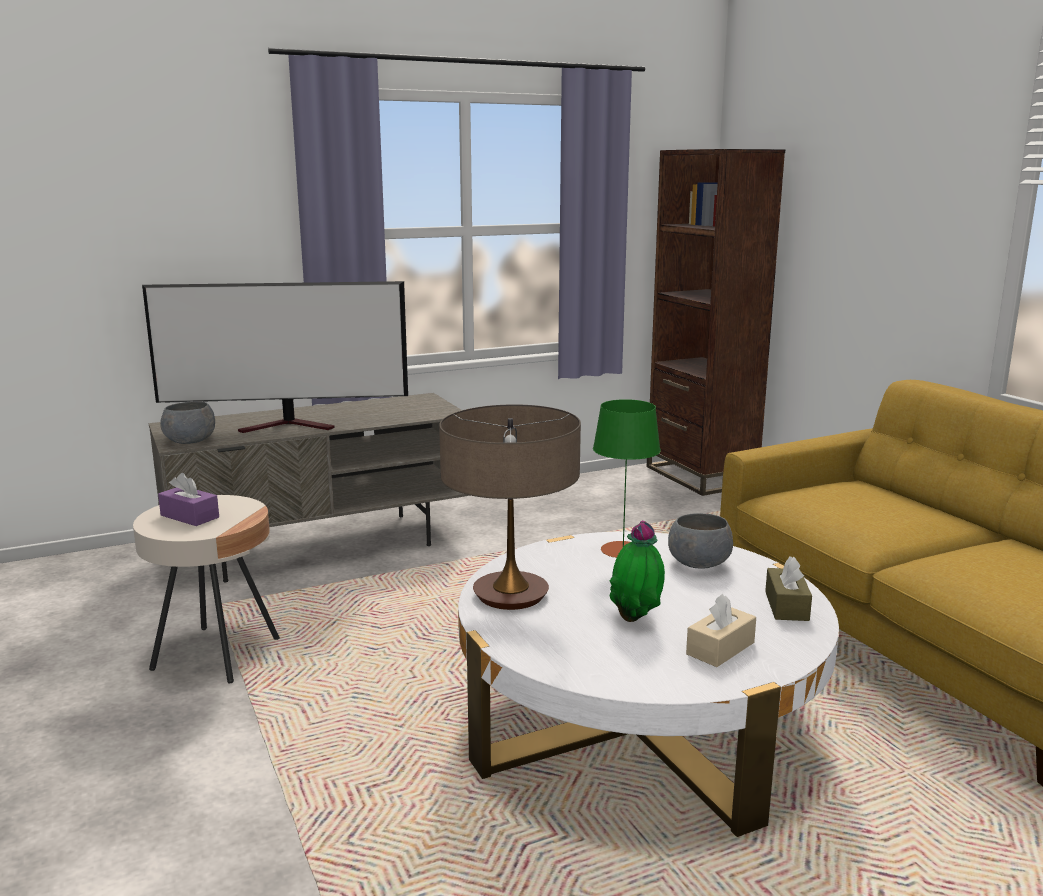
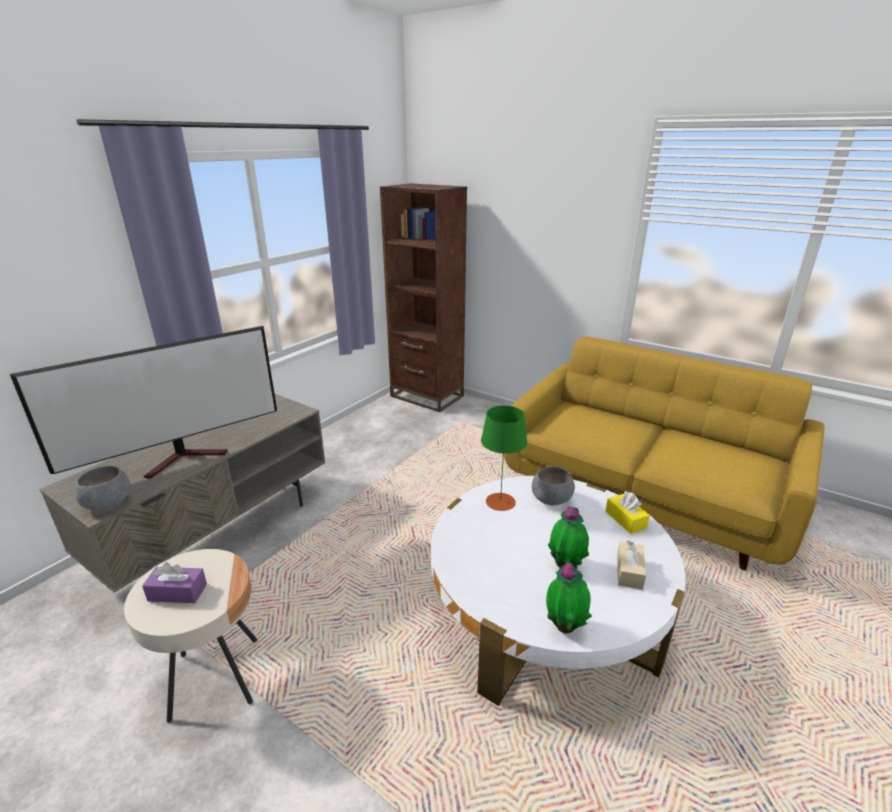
camera: 30 degrees left, 10 degrees up
table lamp [439,404,581,610] -> none
brown tissue box [765,556,812,621] -> yellow tissue box [605,491,650,534]
none -> potted plant [546,563,592,634]

